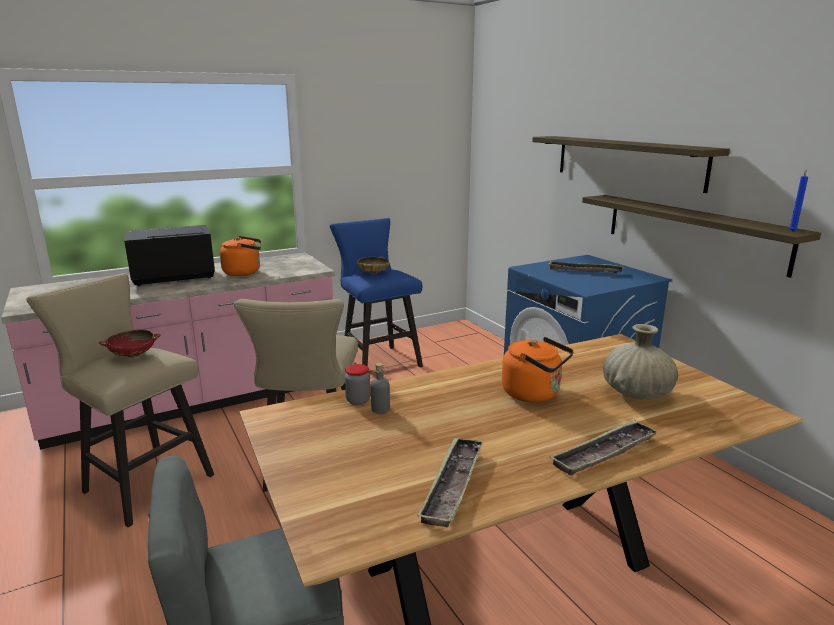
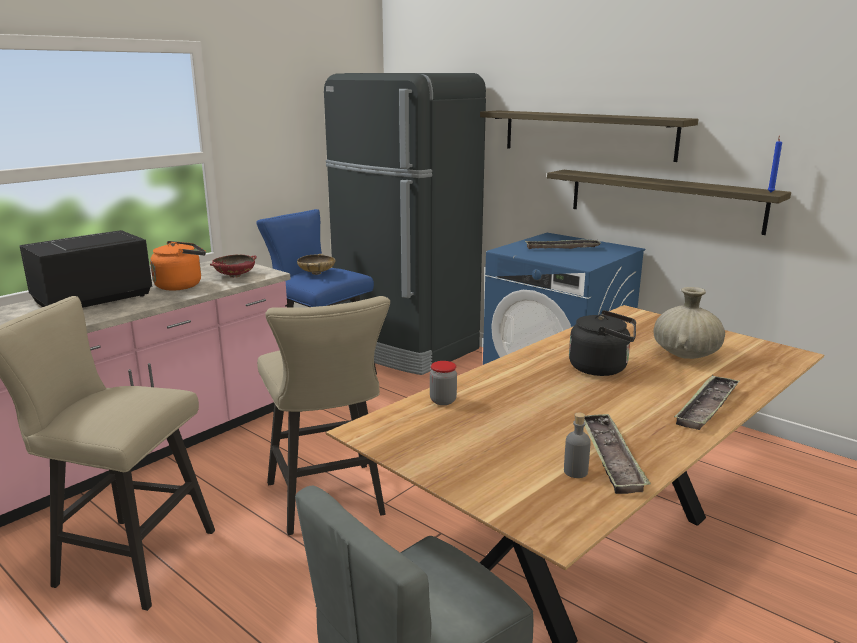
camera: 20 degrees left, 0 degrees up
red bowl [99,330,161,358] -> red bowl moved to [210,254,257,278]
grey bottle [371,363,390,414] -> grey bottle moved to [564,413,591,478]
orange kettle [502,337,574,403] -> black kettle [569,310,636,376]
none -> black fridge [324,73,486,375]

